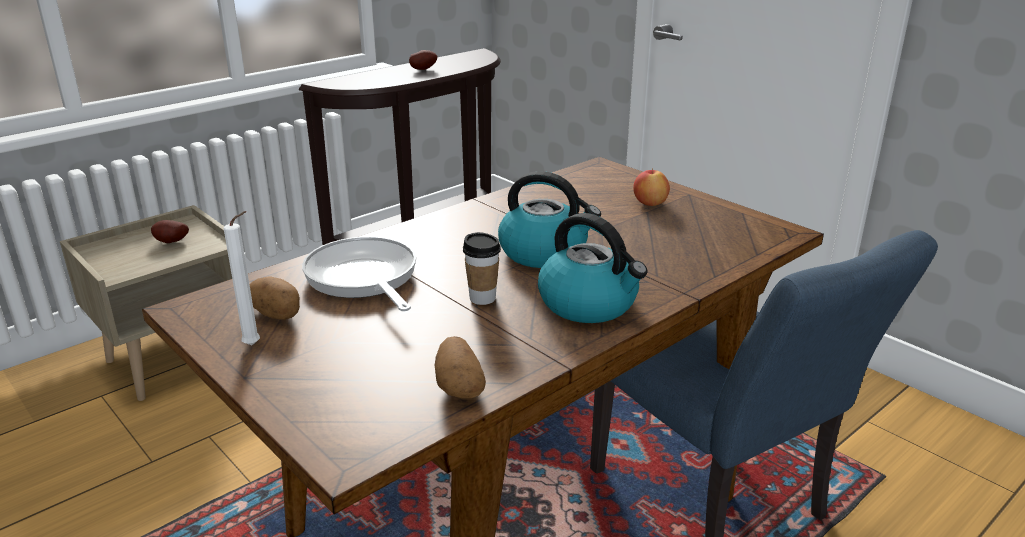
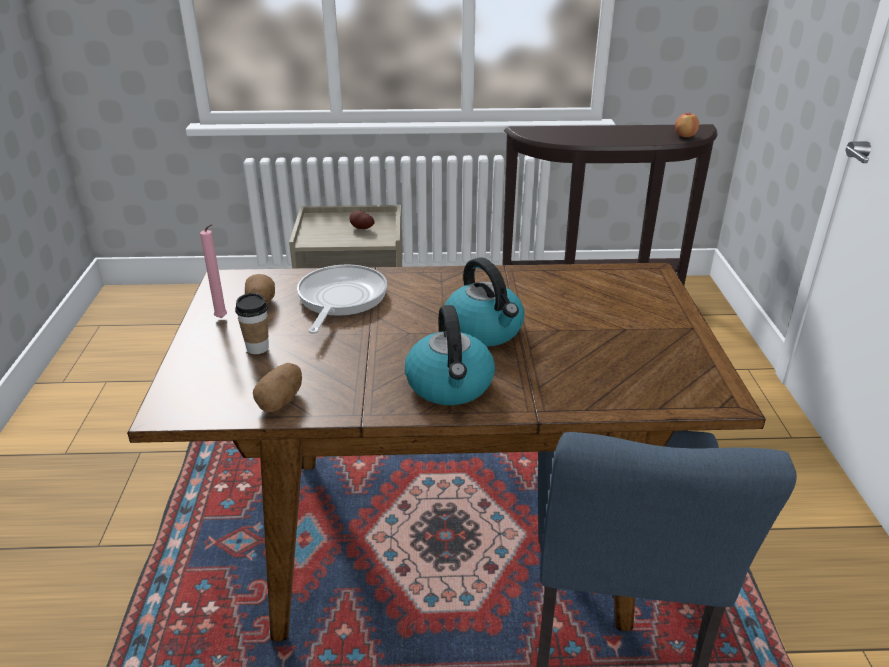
camera: 40 degrees right, 5 degrees up
white candle [224,211,260,345] -> pink candle [200,224,227,318]
potato [409,50,438,70] -> none
cup [463,232,501,305] -> cup moved to [235,293,269,354]
apple [633,169,670,206] -> apple moved to [675,112,699,137]

